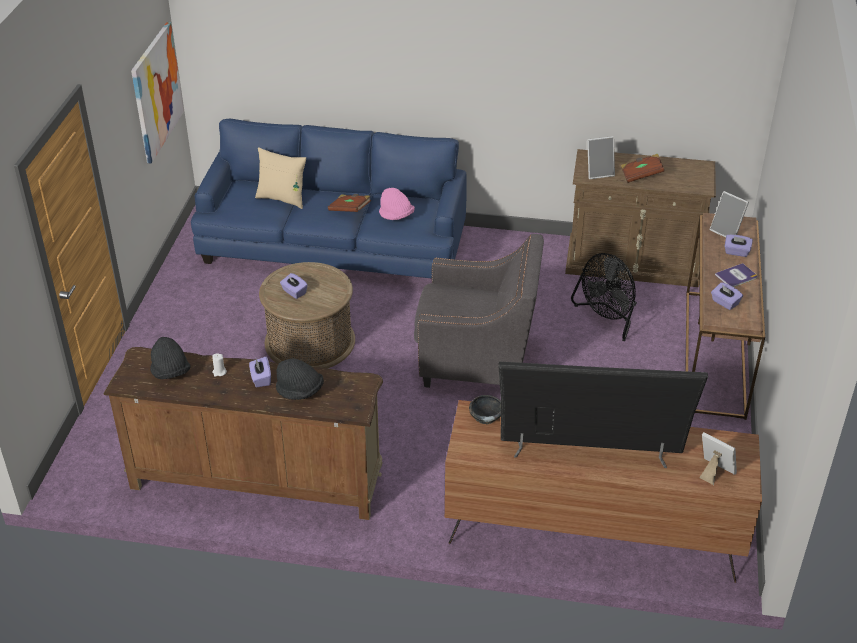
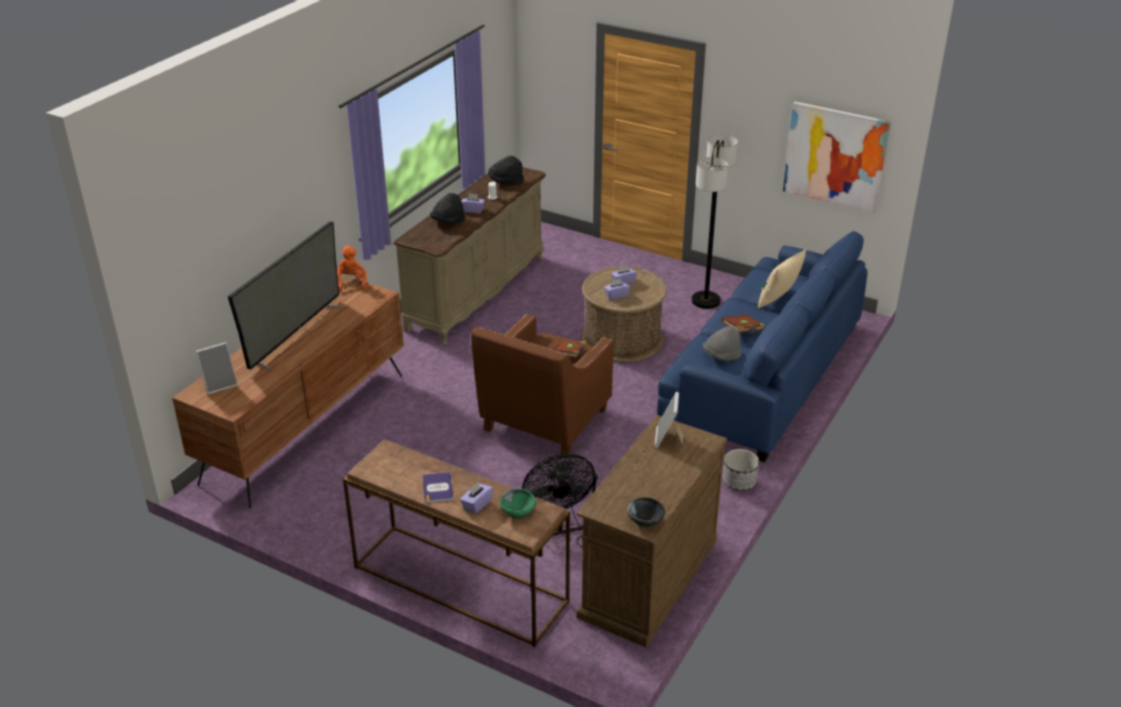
camera: 110 degrees right, 5 degrees down
pink hat [379,188,415,220] -> grey hat [703,326,741,361]
grey armchair [414,234,544,388] -> brown armchair [471,314,614,456]
black bowl [469,395,501,424] -> black bowl moved to [627,497,665,528]
brown book [621,154,664,183] -> brown book moved to [552,338,586,359]
picture frame [709,191,749,238] -> green bowl [500,489,536,519]
purple tissue box [711,282,743,310] -> purple tissue box moved to [604,278,630,300]
none -> orange plush toy [337,246,367,291]
none -> floor lamp [692,134,738,309]
none -> planter [723,449,759,491]

